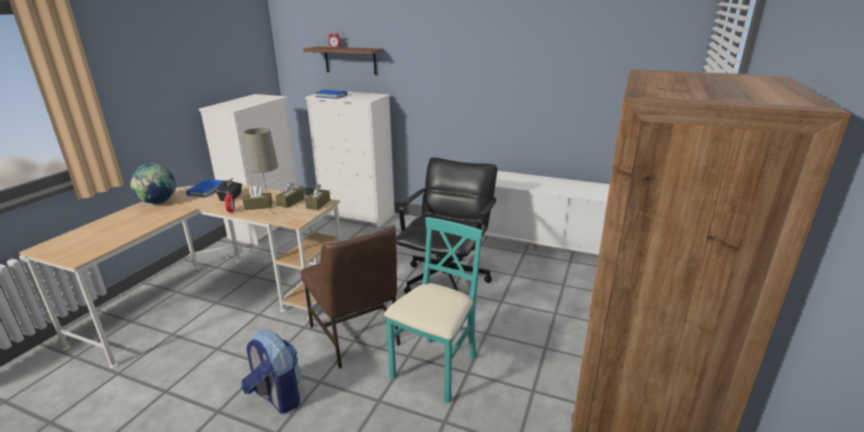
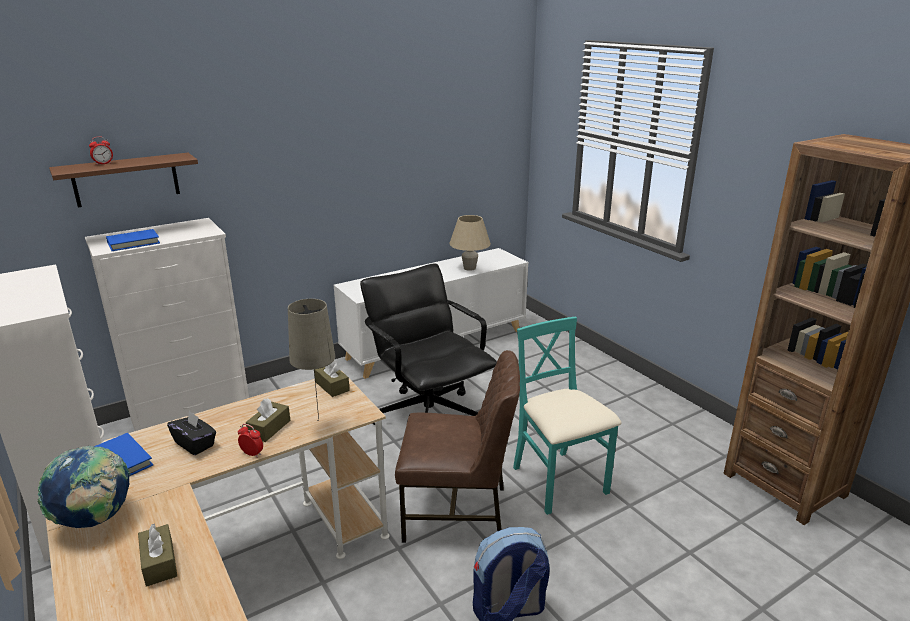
camera: 55 degrees left, 0 degrees up
brown tissue box [276,183,304,208] -> brown tissue box moved to [138,523,177,587]
none -> beige table lamp [449,215,491,271]

